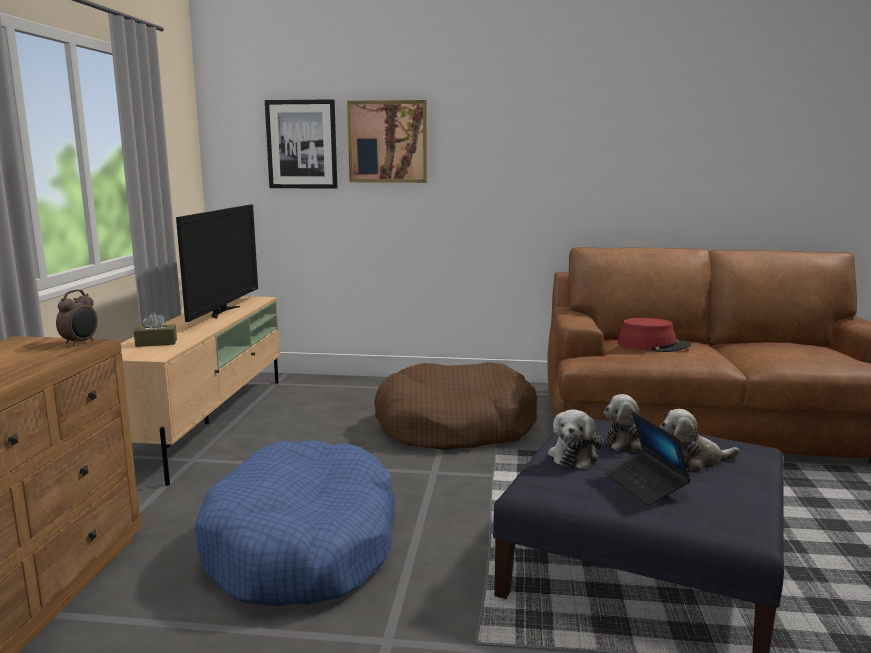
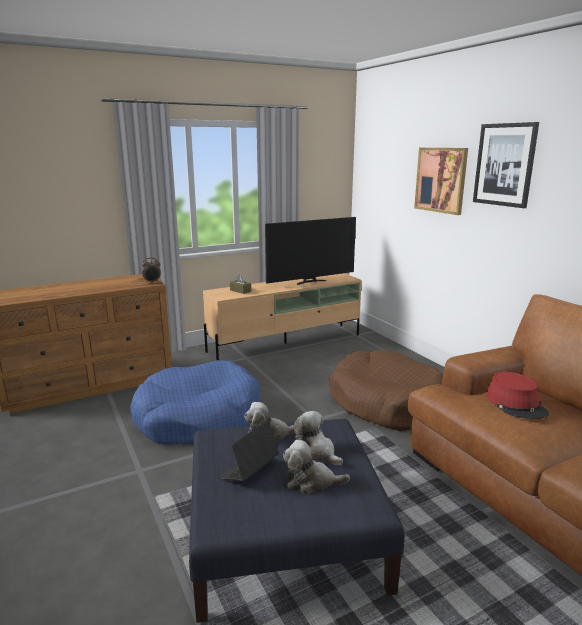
camera: 55 degrees right, 5 degrees up
picture [265,99,337,189] -> picture moved to [473,122,539,208]
plush toy [660,409,739,471] -> plush toy turned 45 degrees counterclockwise [283,440,350,494]

